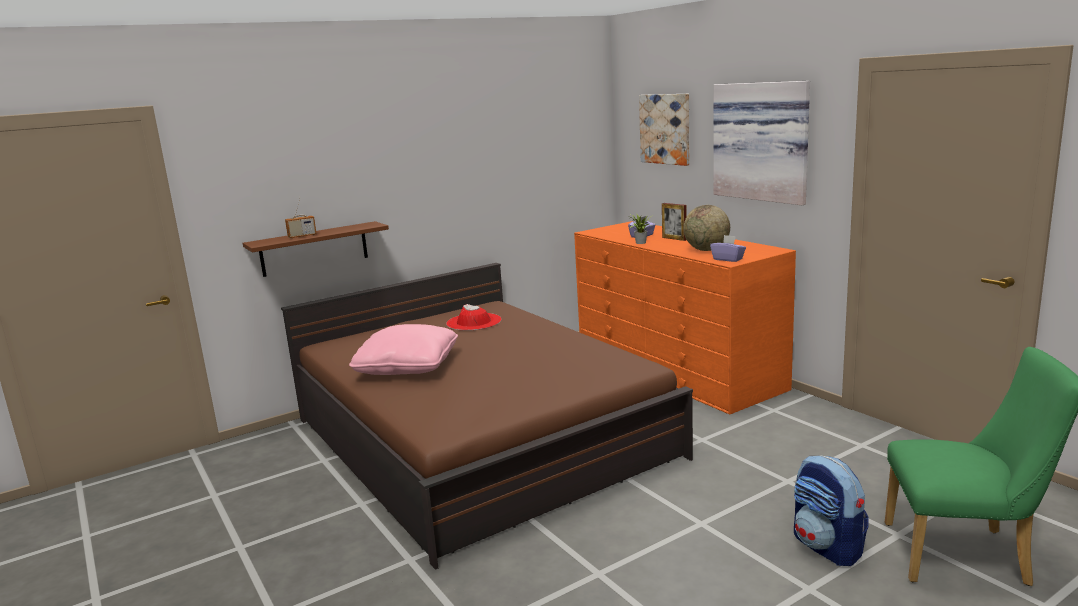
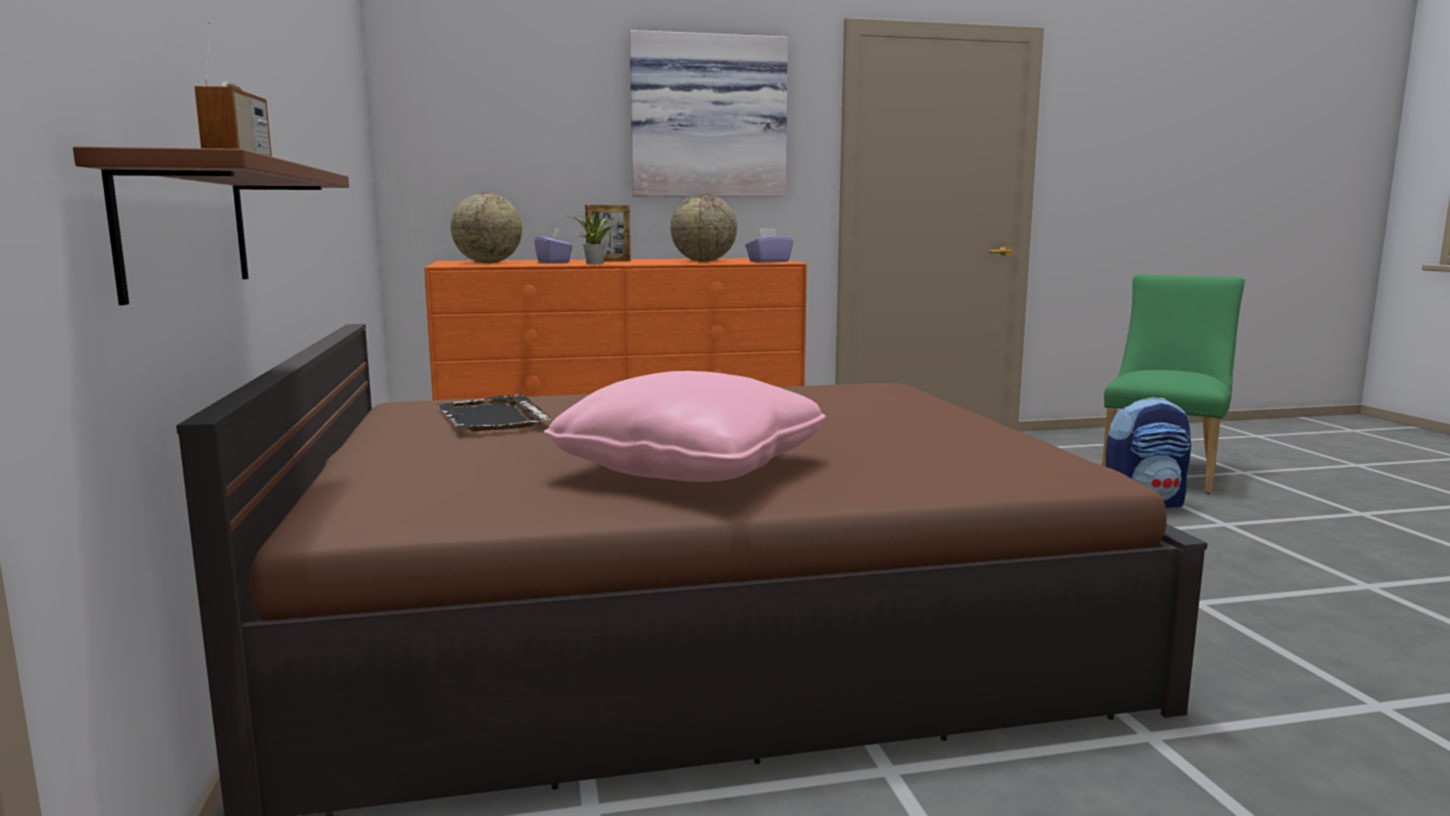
camera: 70 degrees left, 5 degrees down
red hat [446,304,502,331] -> black tray [436,394,553,431]
picture [639,94,689,166] -> none
none -> globe [450,192,522,263]

